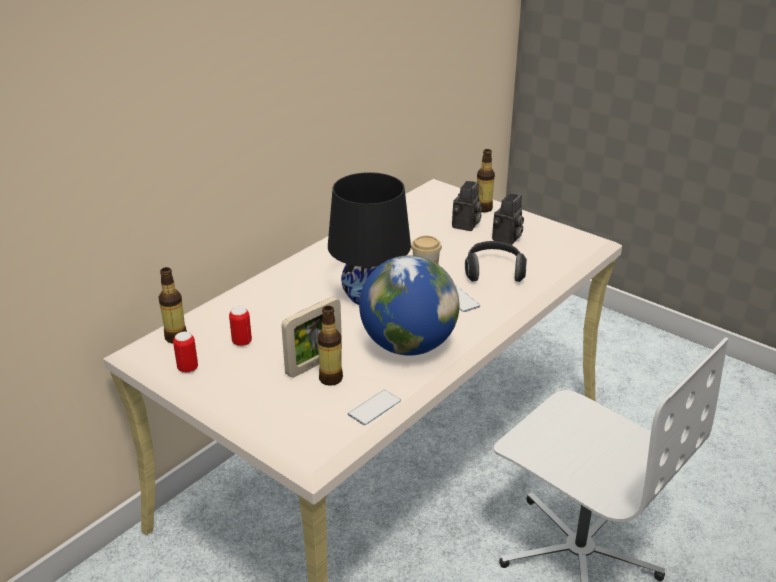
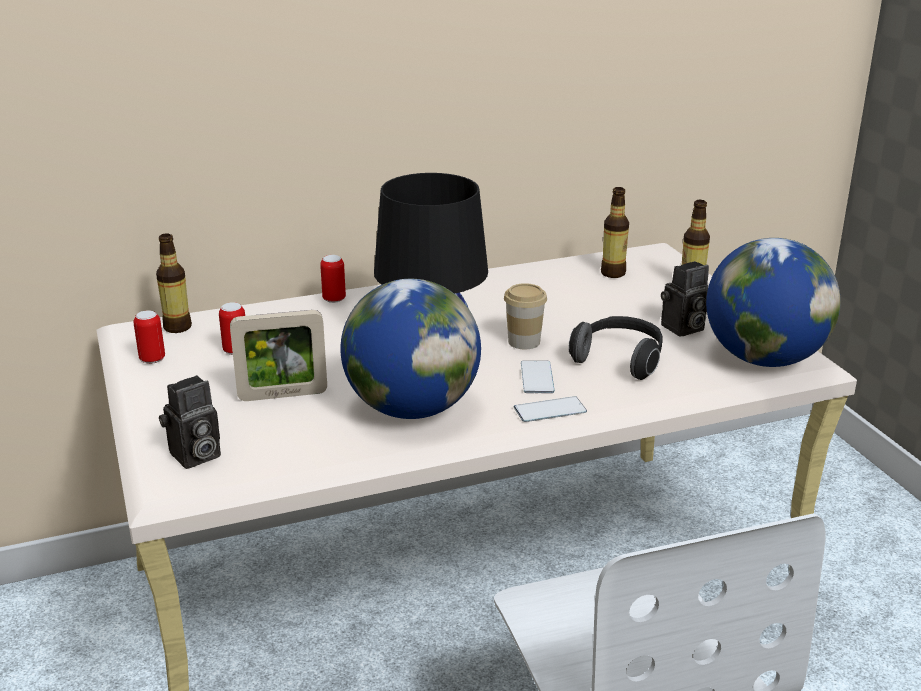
camera: 30 degrees right, 5 degrees down
bottle [317,306,343,386] -> bottle moved to [601,187,629,278]
phone [348,390,401,425] -> phone moved to [514,396,587,422]
camera [452,181,482,231] -> camera moved to [159,375,221,469]
none -> can [320,255,346,303]
none -> globe [706,238,841,367]

